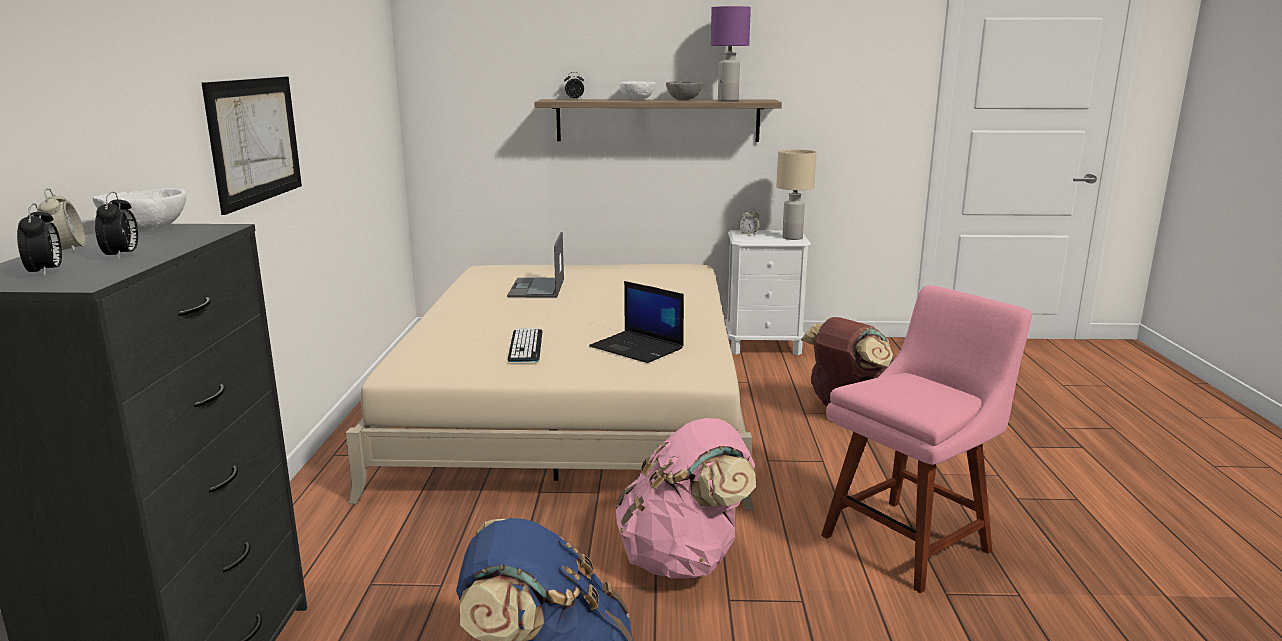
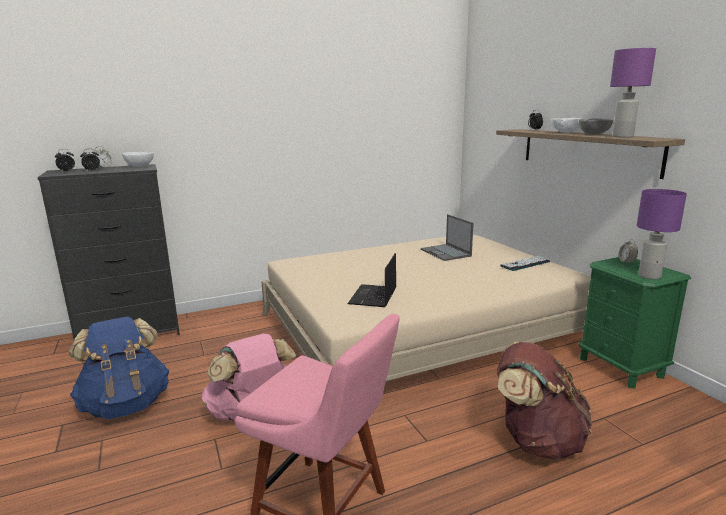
camera: 65 degrees right, 0 degrees up
picture [202,77,302,215] -> none
laptop [507,232,564,297] -> laptop turned 90 degrees counterclockwise [421,214,474,261]
keyboard [508,328,542,362] -> keyboard moved to [500,256,550,271]
white nightstand [725,230,811,355] -> green nightstand [579,257,691,389]
beige table lamp [776,149,817,240] -> purple table lamp [637,189,687,279]

